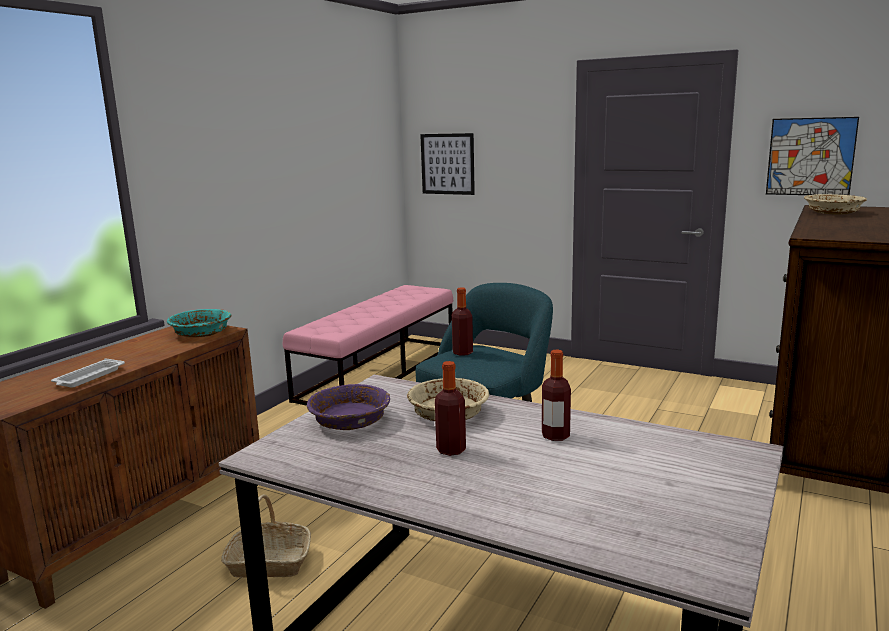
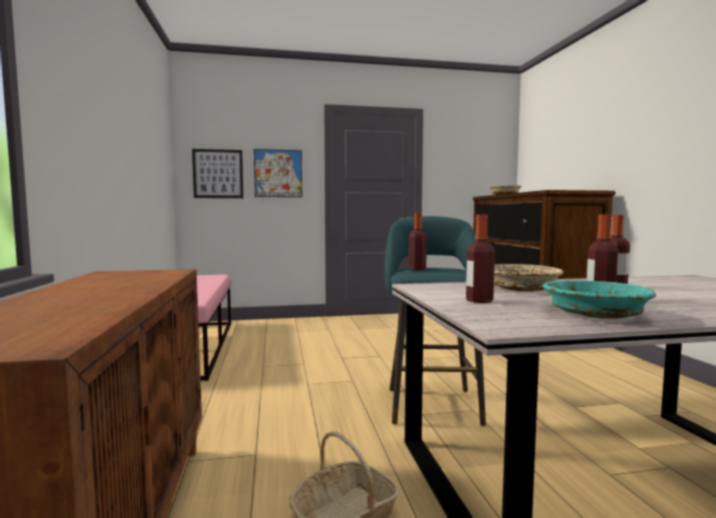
camera: 40 degrees left, 10 degrees down
white tray [51,358,125,388] -> none
turquoise bowl [167,309,231,337] -> turquoise bowl moved to [542,280,656,319]
purple bowl [307,384,390,430] -> bottle [466,215,495,303]
picture [766,117,859,195] -> picture moved to [254,149,302,197]

